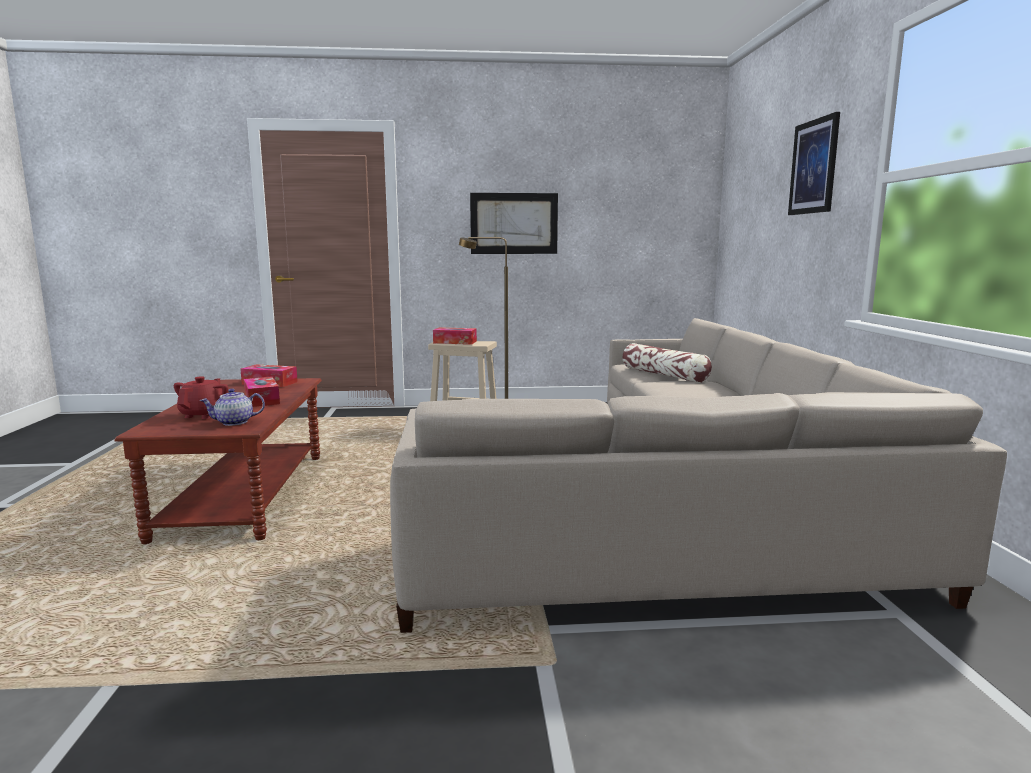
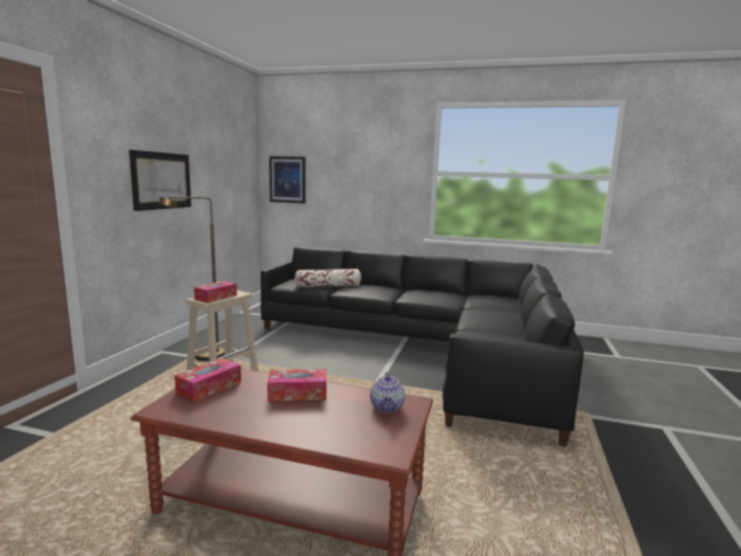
camera: 70 degrees left, 0 degrees up
red teapot [174,376,228,419] -> none
beige sofa [390,318,1007,633] -> black sofa [261,247,584,447]
picture [788,112,840,215] -> picture moved to [269,156,305,204]

